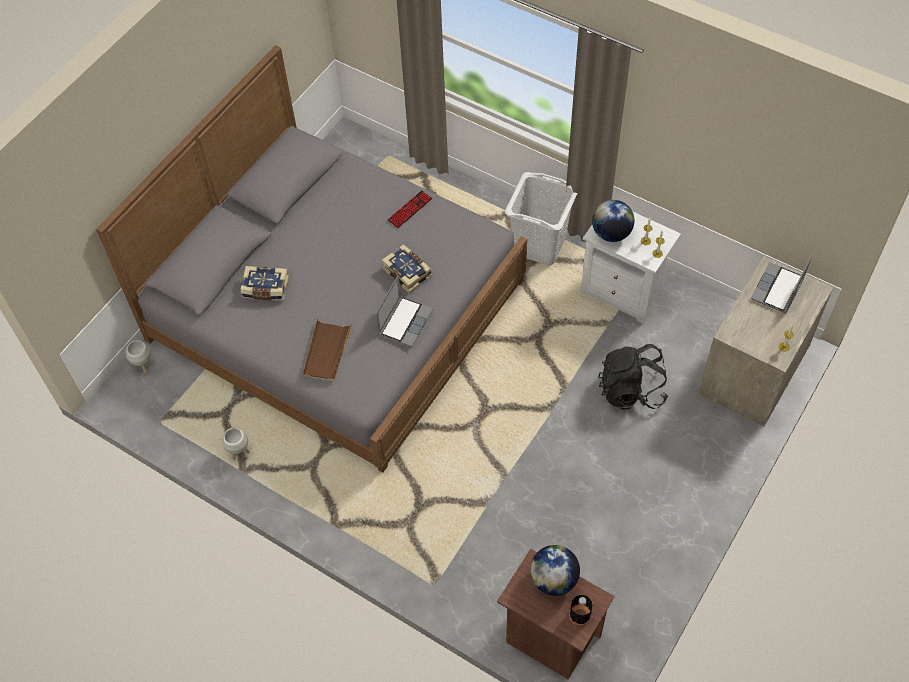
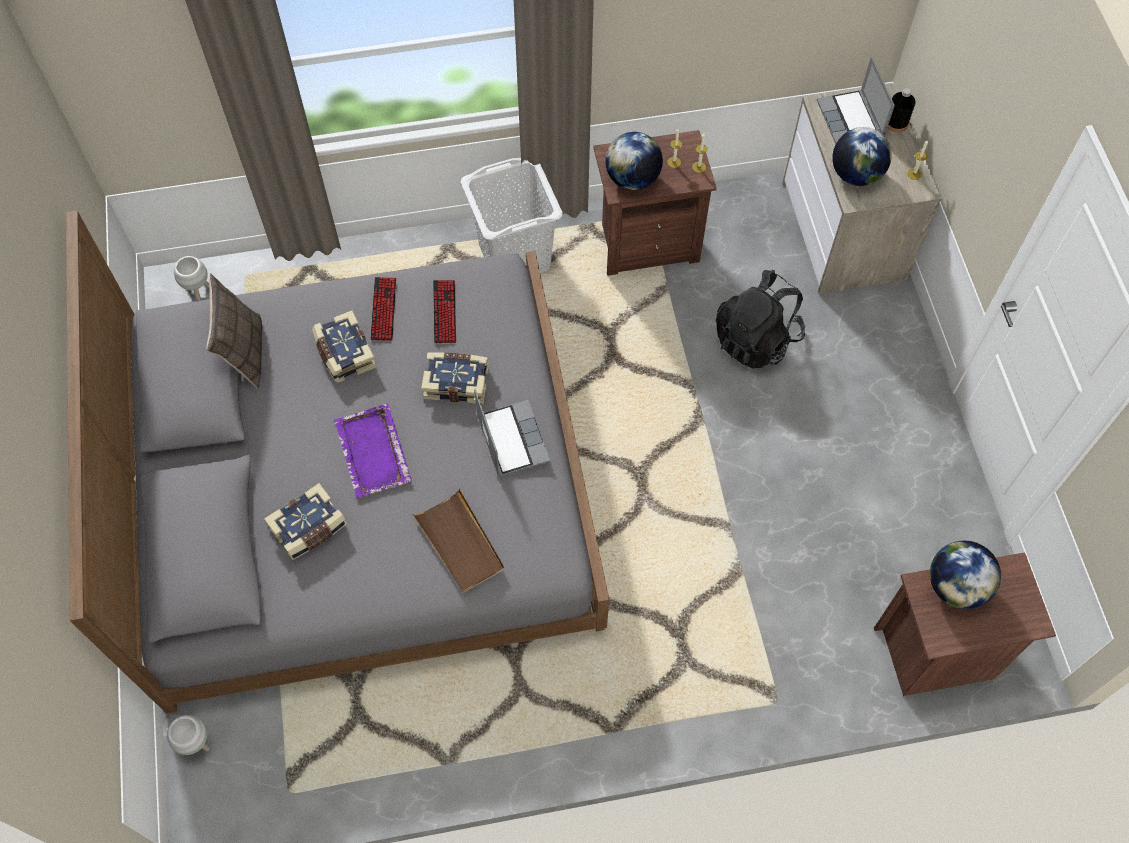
camera: 45 degrees left, 5 degrees up
white planter [222,427,249,460] -> white planter moved to [174,256,209,301]
black bottle [569,595,593,626] -> black bottle moved to [887,88,916,132]
white nightstand [581,211,681,324] -> brown nightstand [594,130,717,276]
none -> pillow [206,273,262,389]
none -> book [312,310,377,383]
none -> purple tray [334,403,412,498]
none -> keyboard [433,280,456,343]
none -> globe [832,127,892,186]

